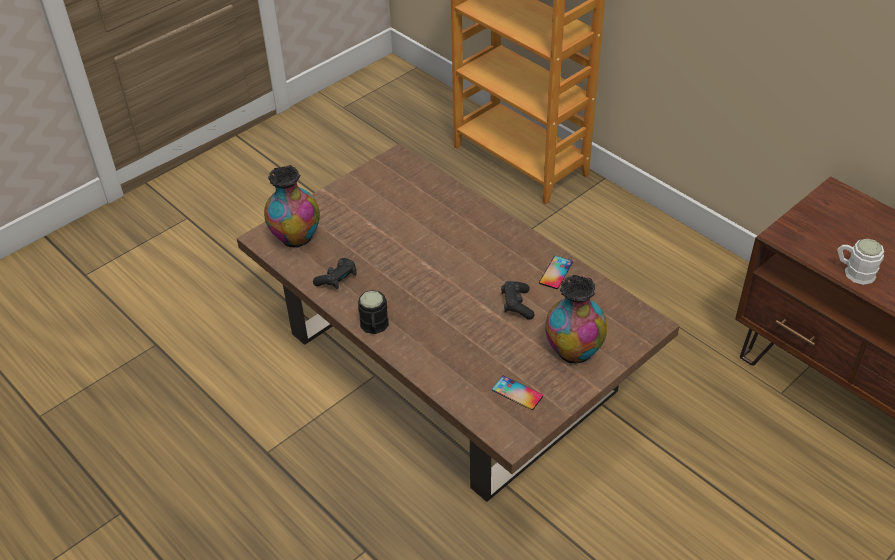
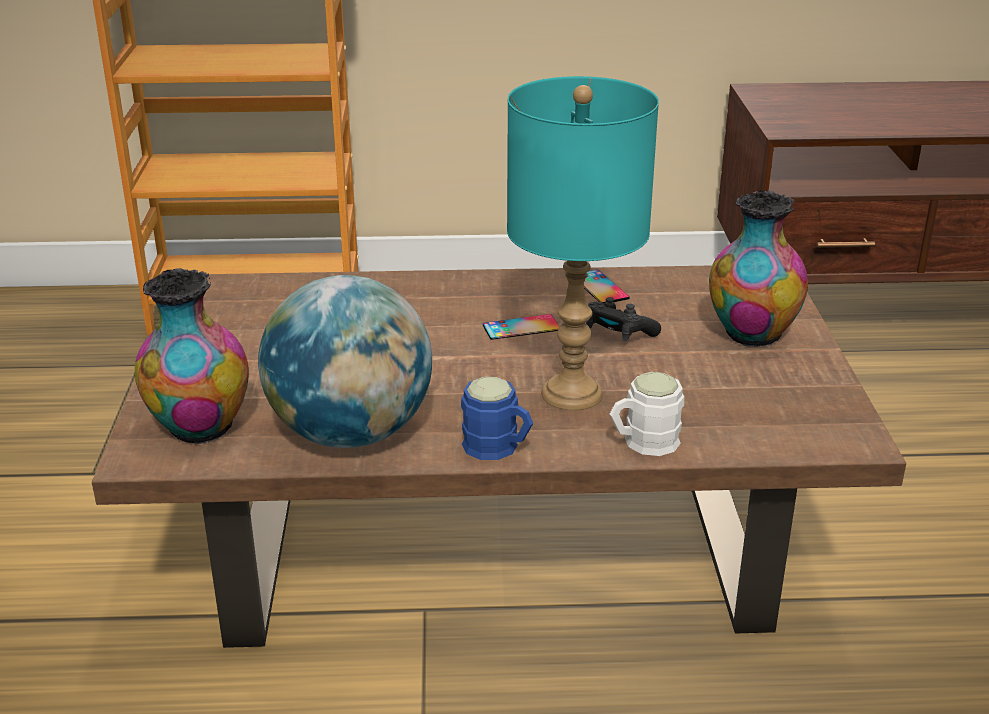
camera: 50 degrees left, 15 degrees down
black game controller [313,258,357,289] -> globe [258,275,432,448]
black mug [358,290,389,334] -> blue mug [461,377,533,460]
phone [492,376,543,410] -> phone moved to [483,314,559,340]
white mug [837,239,884,285] -> white mug moved to [610,372,684,456]
none -> turquoise table lamp [507,76,659,410]

